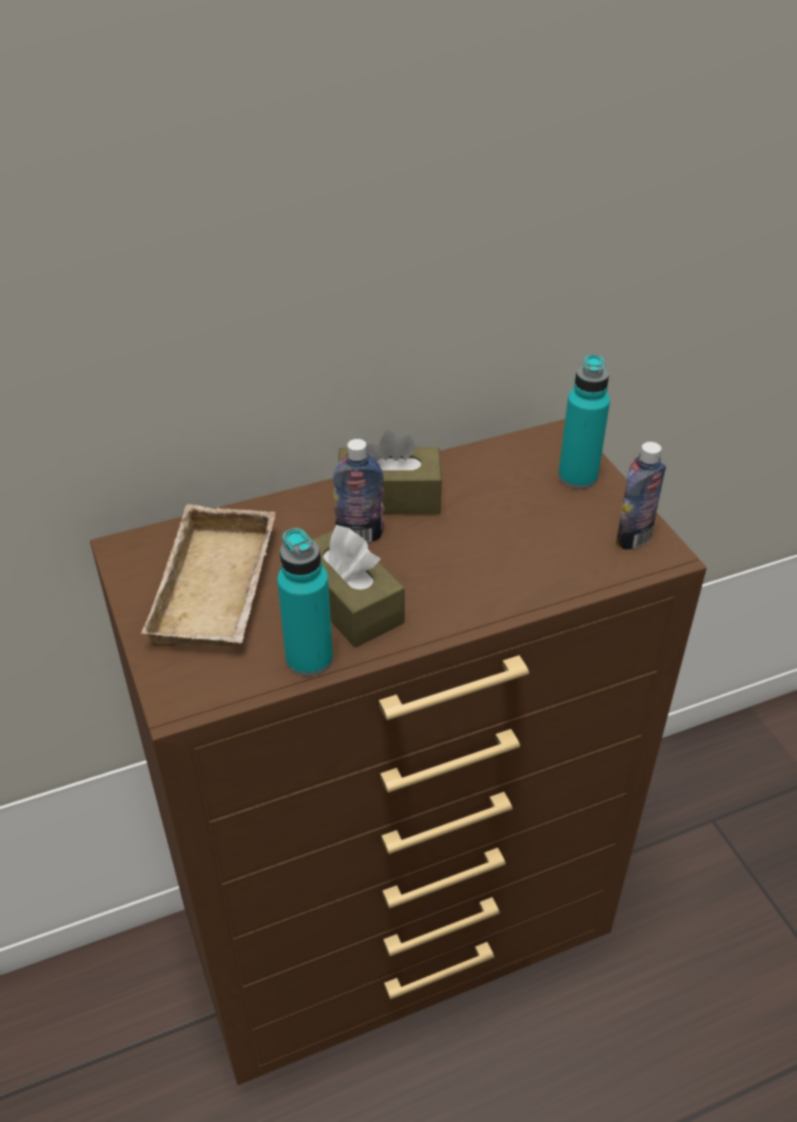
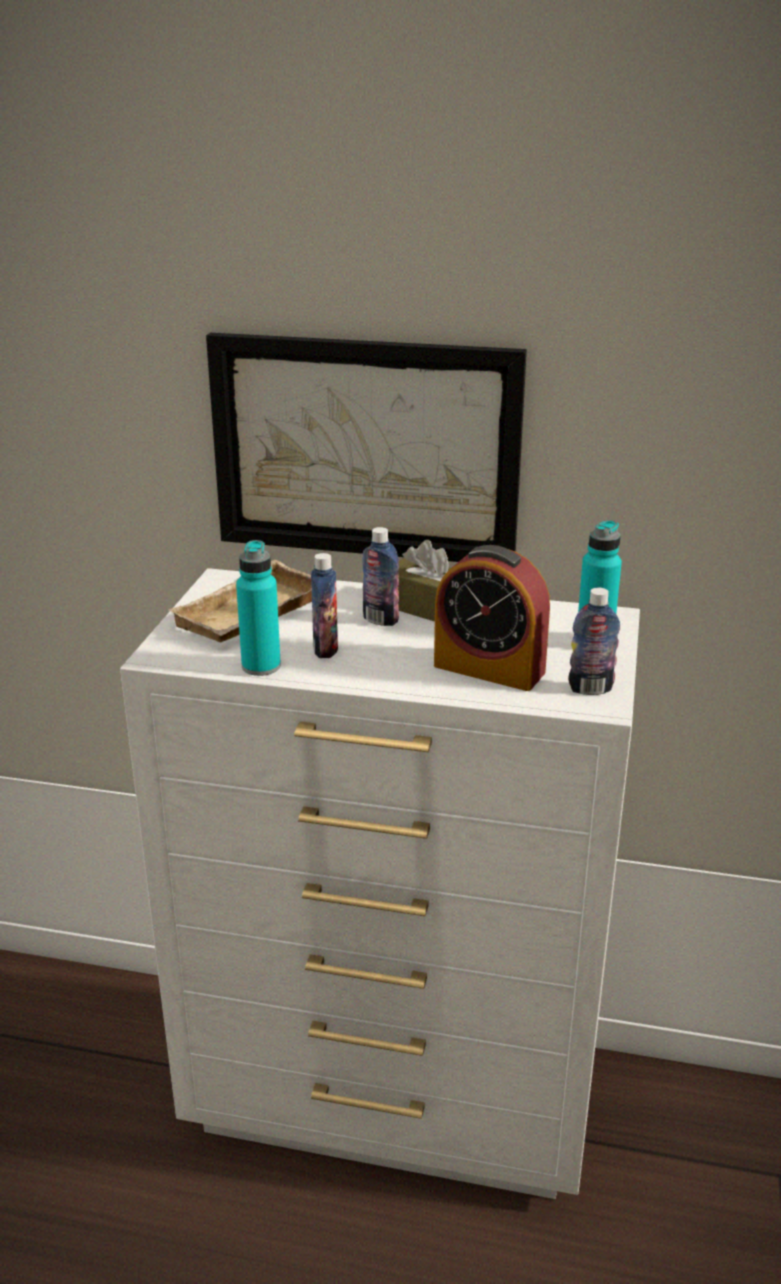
camera: 35 degrees right, 15 degrees down
brown dresser [90,419,707,1085] -> white dresser [120,568,640,1199]
brown tissue box [313,525,405,647] -> bottle [311,553,338,658]
none -> picture [206,333,527,562]
none -> alarm clock [434,545,550,691]

